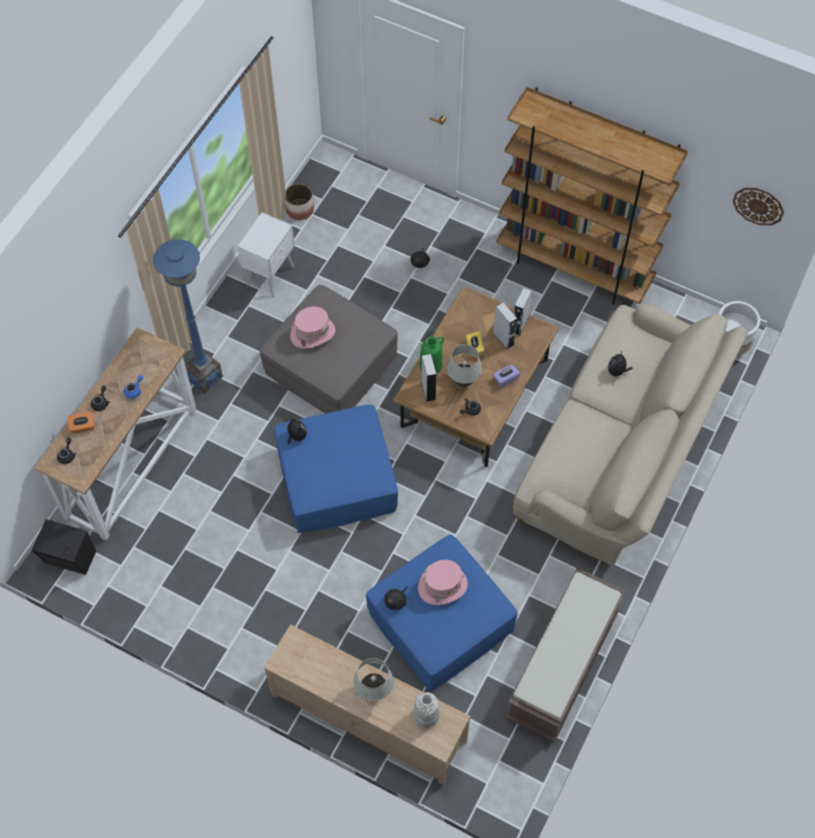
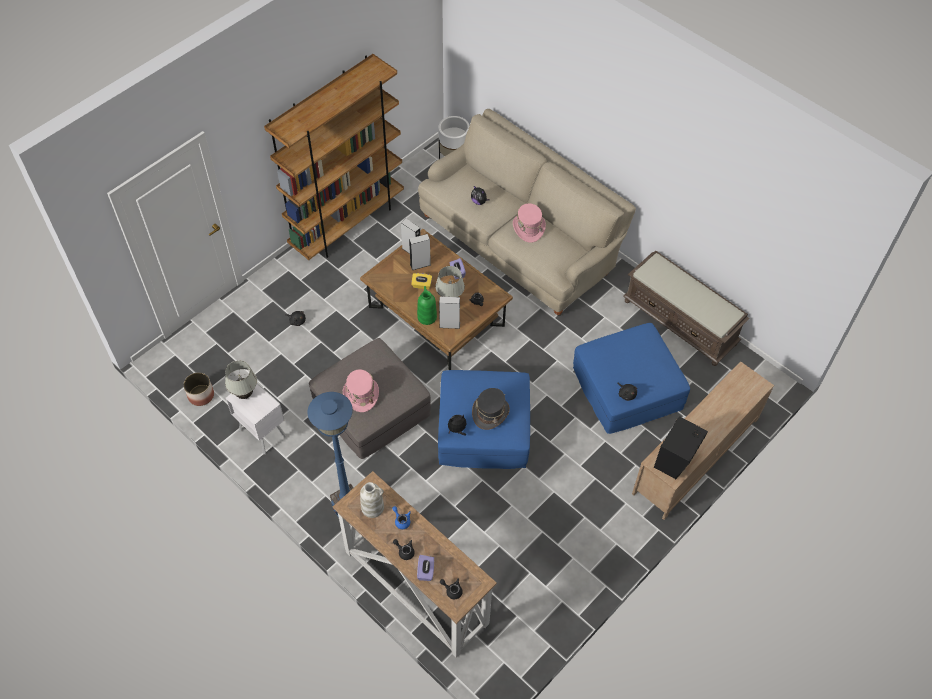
camera: 75 degrees left, 5 degrees down
black speaker [32,519,96,575] -> black speaker moved to [654,416,708,479]
orange tissue box [67,412,95,433] -> purple tissue box [417,555,434,581]
white table lamp [353,658,394,701] -> white table lamp moved to [225,360,257,399]
white vase [413,692,440,728] -> white vase moved to [360,482,384,518]
pink hat [418,560,468,605] -> pink hat moved to [513,203,546,243]
wall clock [733,188,784,226] -> none
none -> grey hat [472,388,510,430]

